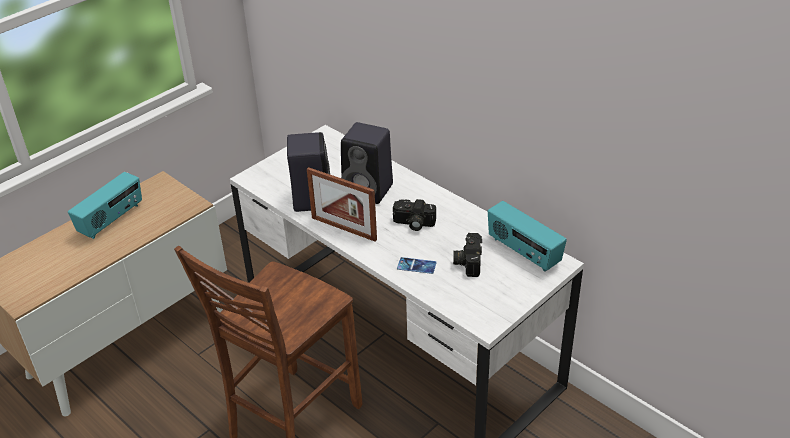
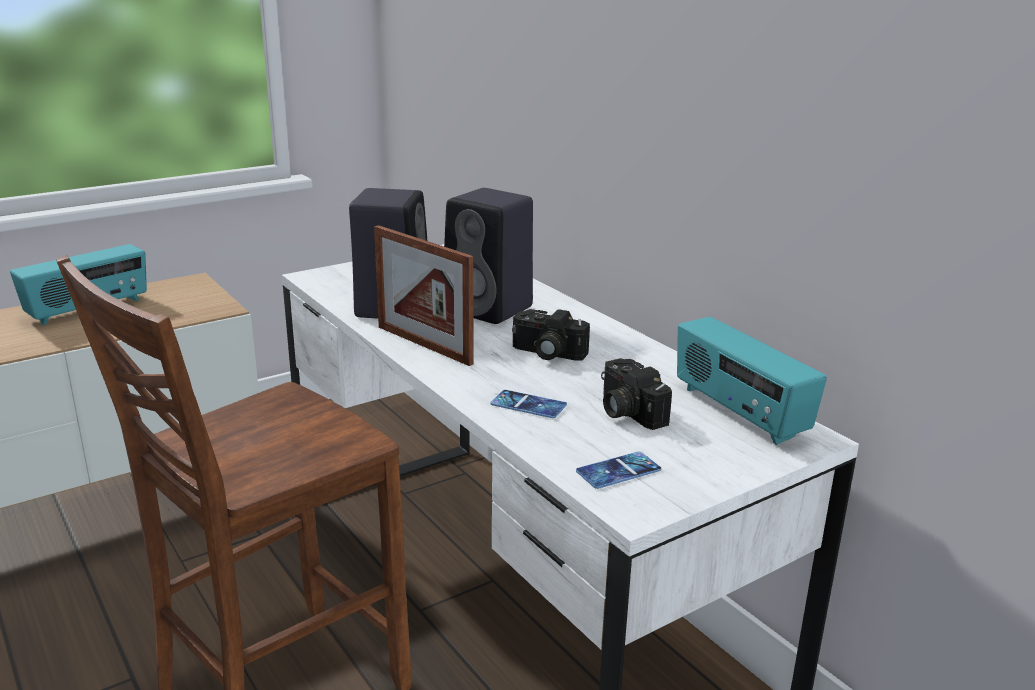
camera: 10 degrees right, 15 degrees down
camera [453,233,482,277] -> camera turned 45 degrees counterclockwise [601,358,672,430]
none -> phone [576,452,661,489]

